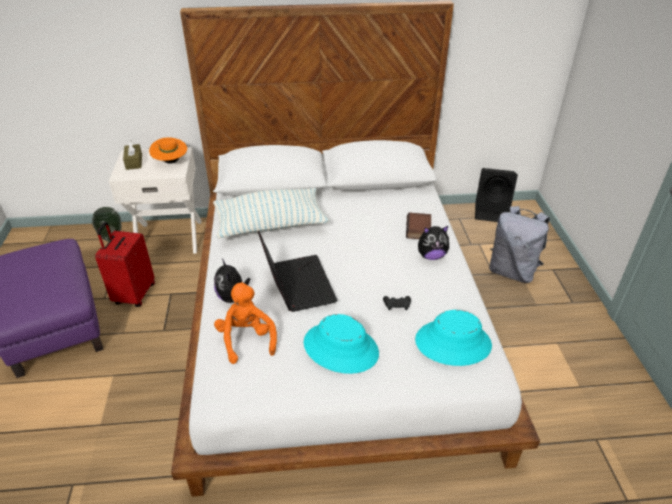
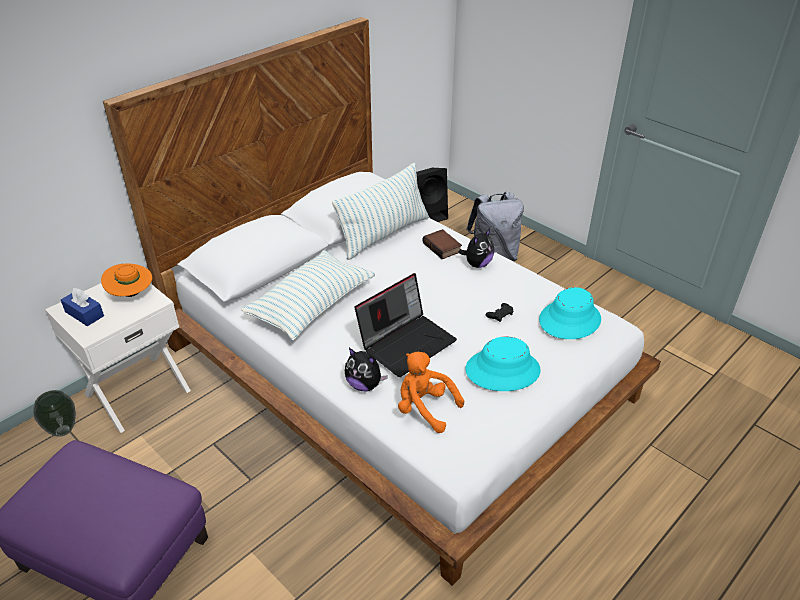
camera: 40 degrees left, 0 degrees up
red suitcase [95,222,155,307] -> none
brown tissue box [123,140,142,170] -> blue tissue box [61,288,104,326]
laptop [258,231,338,312] -> laptop turned 105 degrees clockwise [354,273,457,377]
none -> pillow [332,163,429,260]

